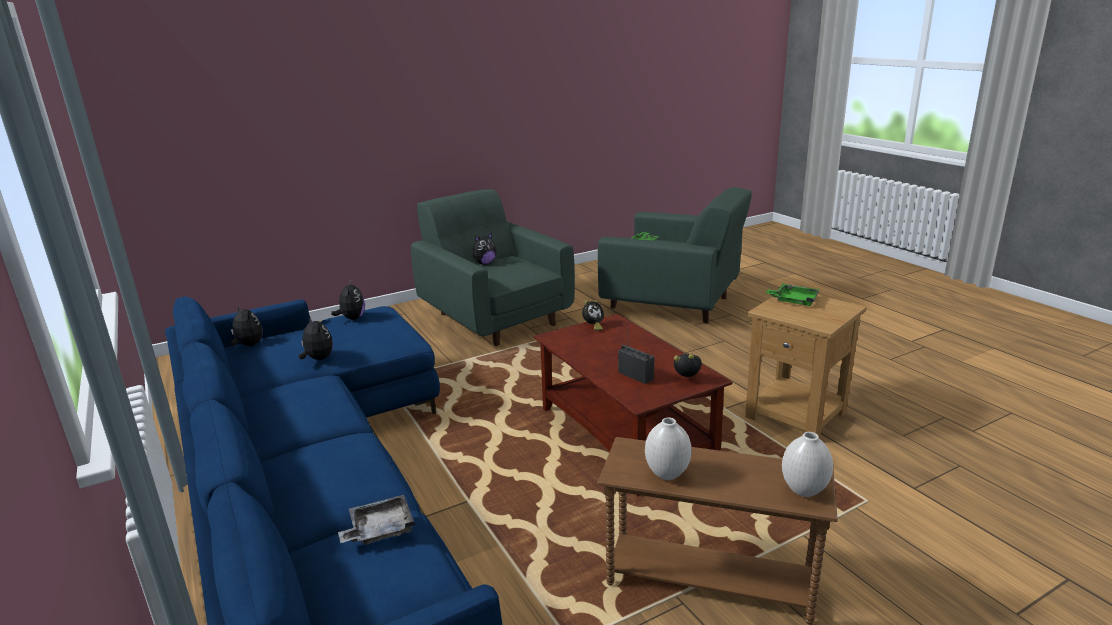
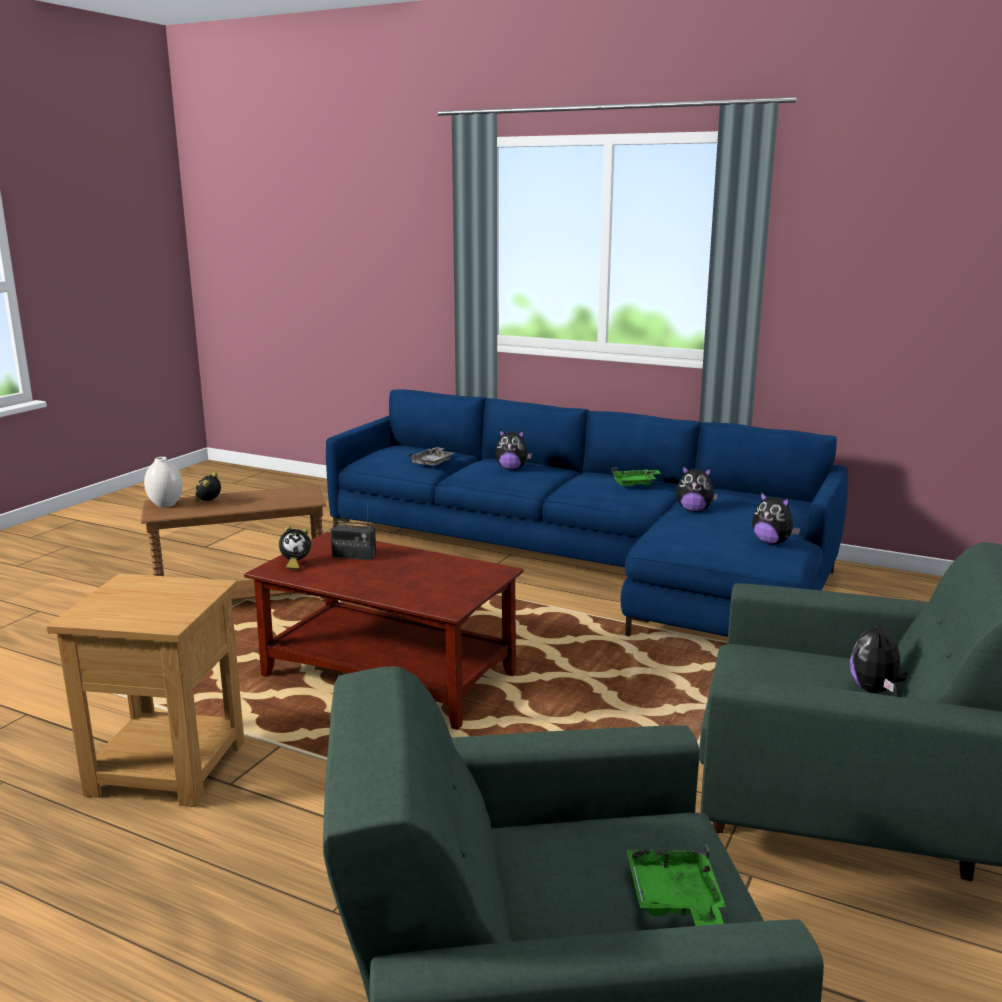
camera: 145 degrees right, 5 degrees down
plush toy [230,305,263,346] -> plush toy moved to [495,429,532,470]
alarm clock [582,300,604,331] -> alarm clock moved to [195,472,221,503]
white vase [645,417,692,480] -> none
green tray [766,284,819,306] -> green tray moved to [611,467,660,486]

